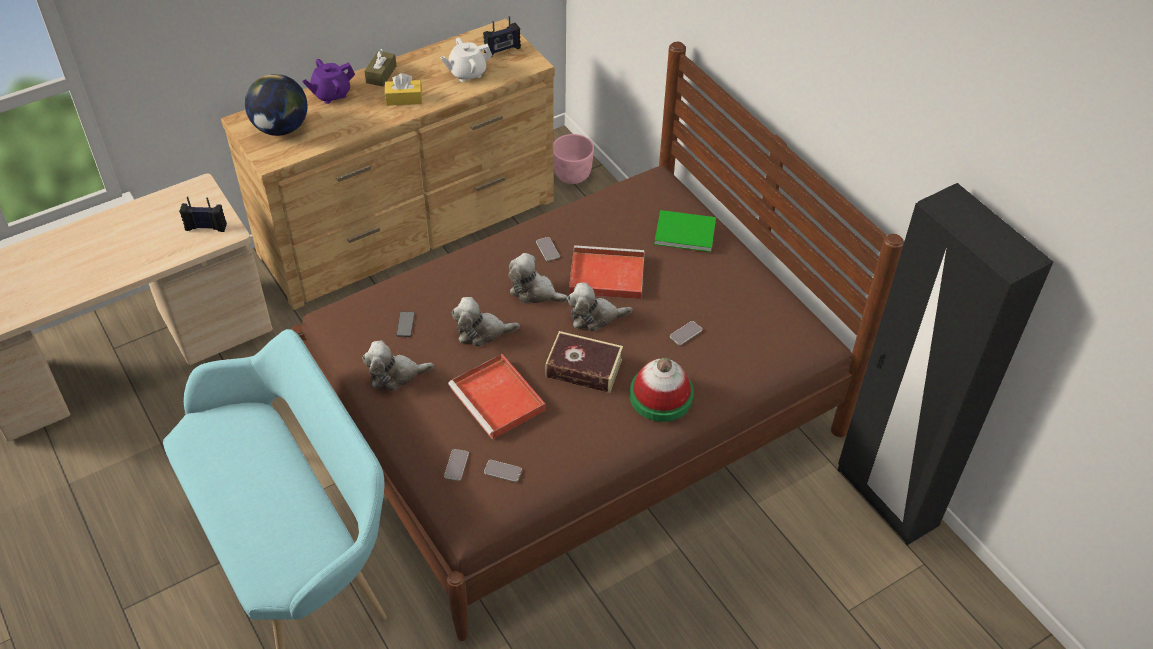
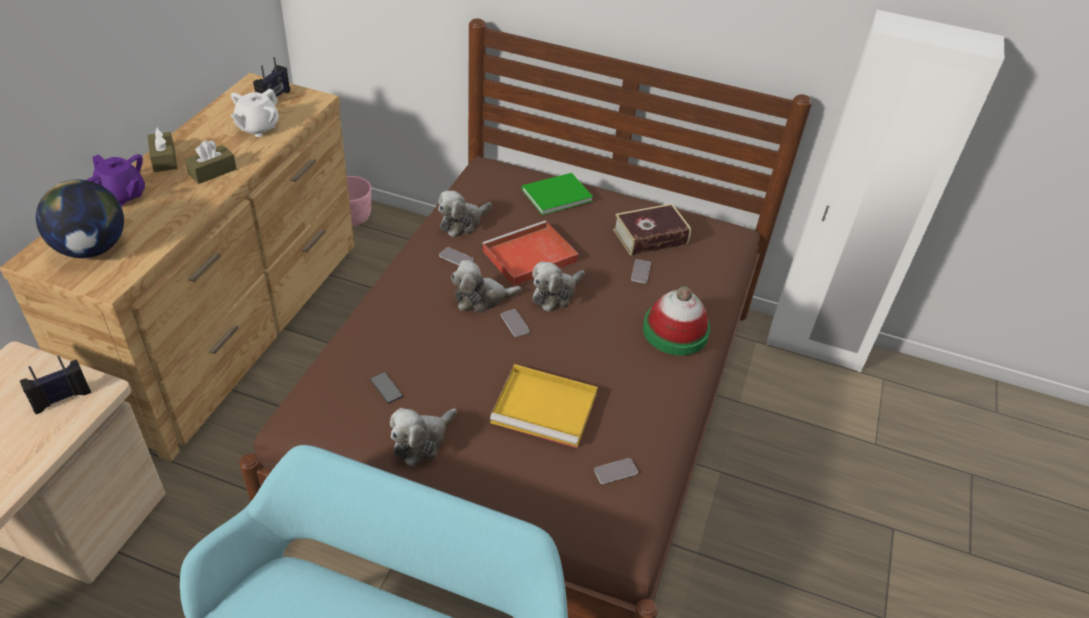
camera: 40 degrees left, 5 degrees down
purple teapot [302,59,355,104] -> purple teapot turned 75 degrees counterclockwise [87,154,145,207]
yellow tissue box [385,73,422,106] -> brown tissue box [184,140,237,184]
phone [444,449,469,481] -> phone moved to [501,309,530,337]
red tray [448,354,545,439] -> yellow tray [490,364,598,448]
plush toy [452,297,520,347] -> plush toy moved to [438,190,491,237]
book [545,331,623,393] -> book moved to [613,203,691,256]
black wardrobe [838,183,1053,545] -> white wardrobe [766,10,1004,372]

